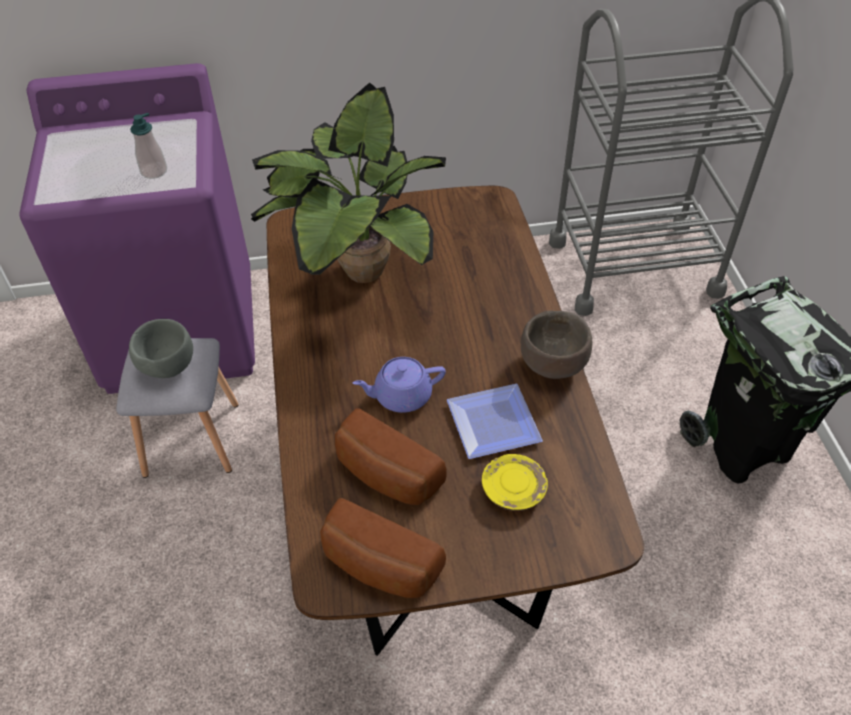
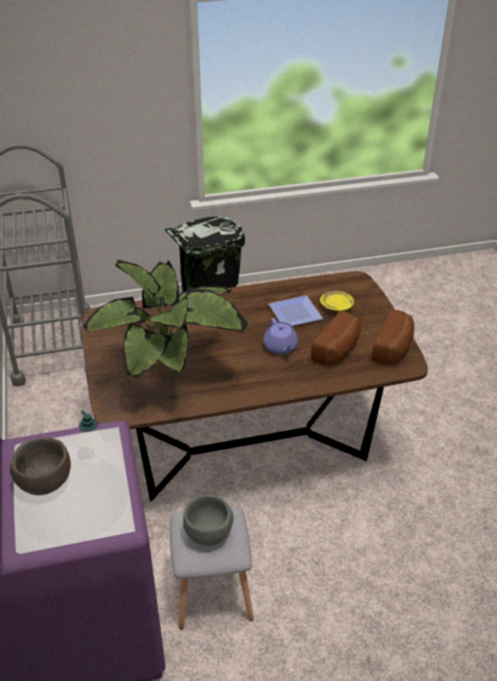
camera: 95 degrees left, 10 degrees down
brown bowl [521,311,592,379] -> brown bowl moved to [10,437,71,495]

